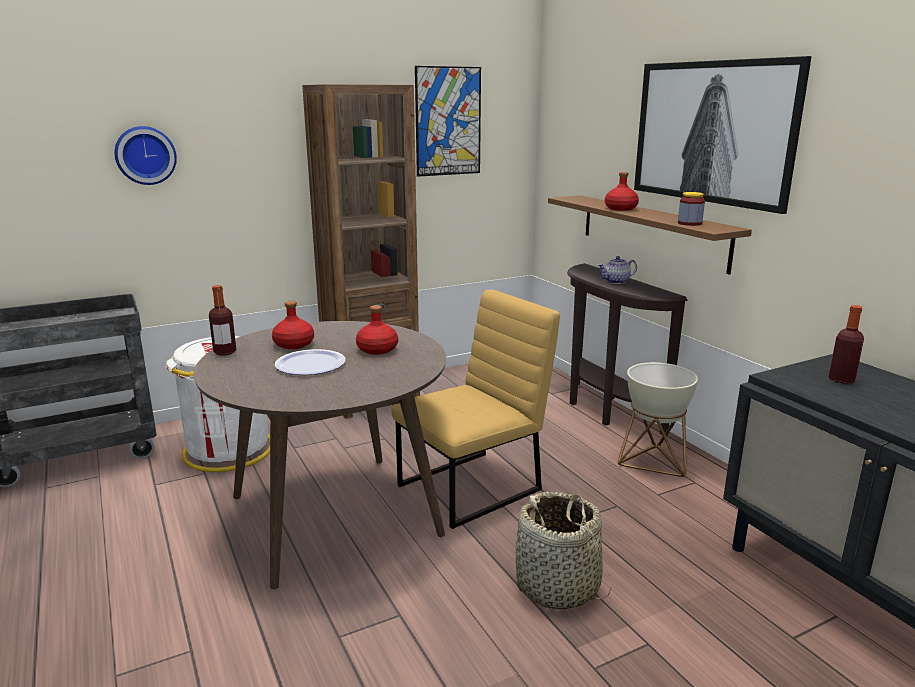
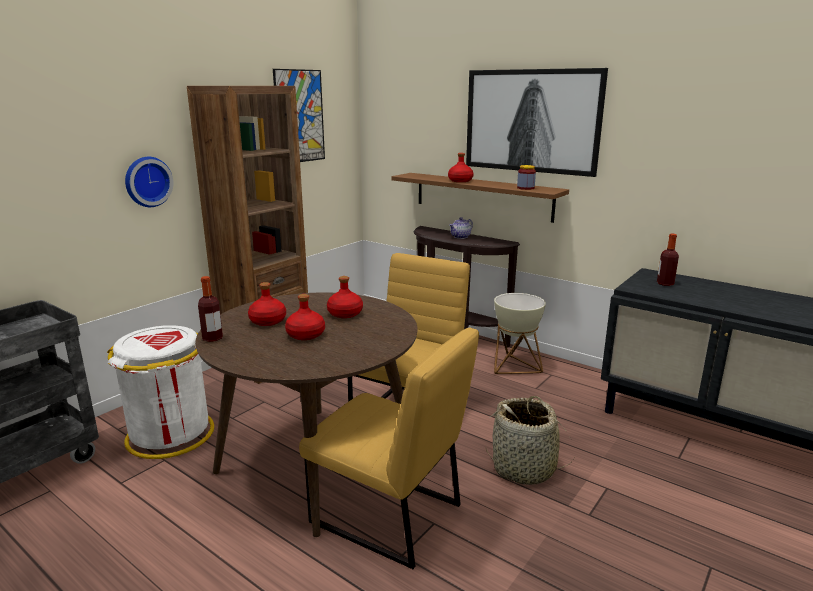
camera: 25 degrees left, 0 degrees up
wall clock [114,126,177,185] -> wall clock moved to [125,157,173,207]
plate [275,349,346,375] -> red bottle [285,294,325,340]
none -> yellow chair [299,327,479,569]

